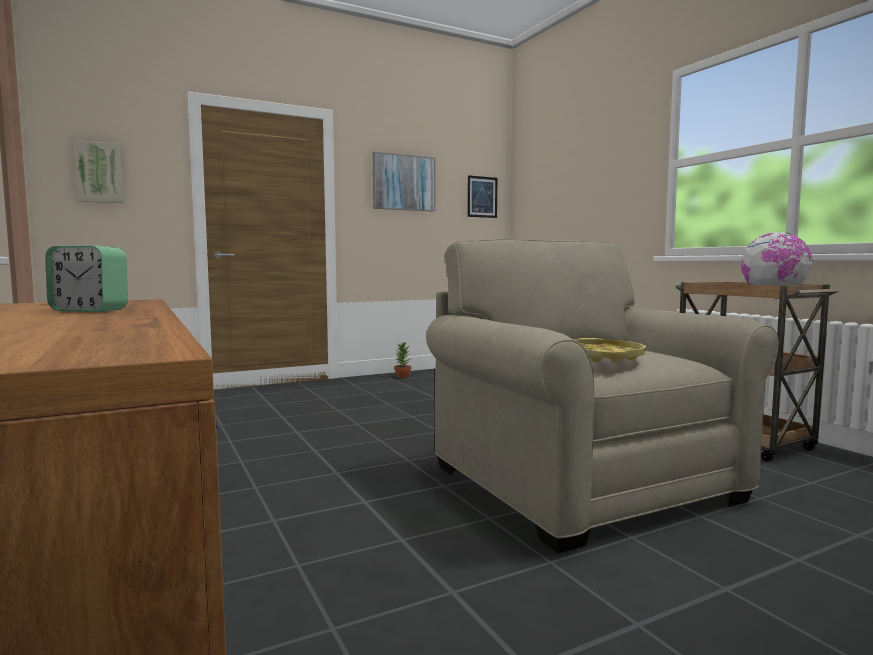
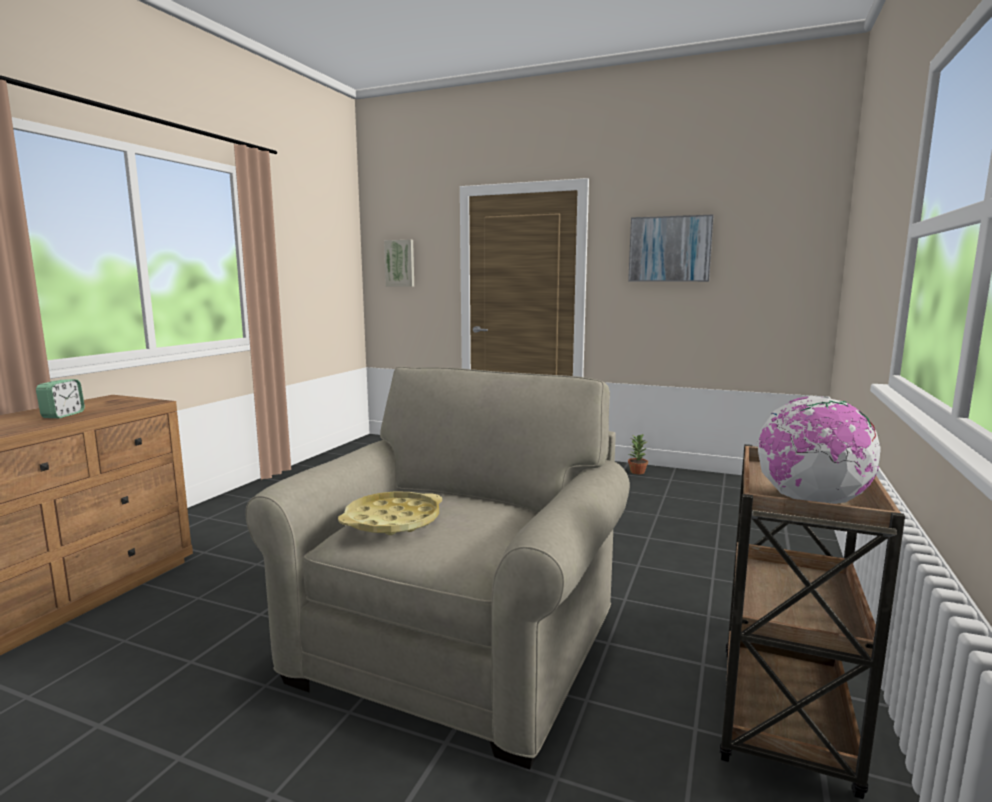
camera: 50 degrees right, 5 degrees up
alarm clock [45,245,128,312] -> alarm clock turned 150 degrees counterclockwise [36,379,85,418]
picture [467,175,497,218] -> none

